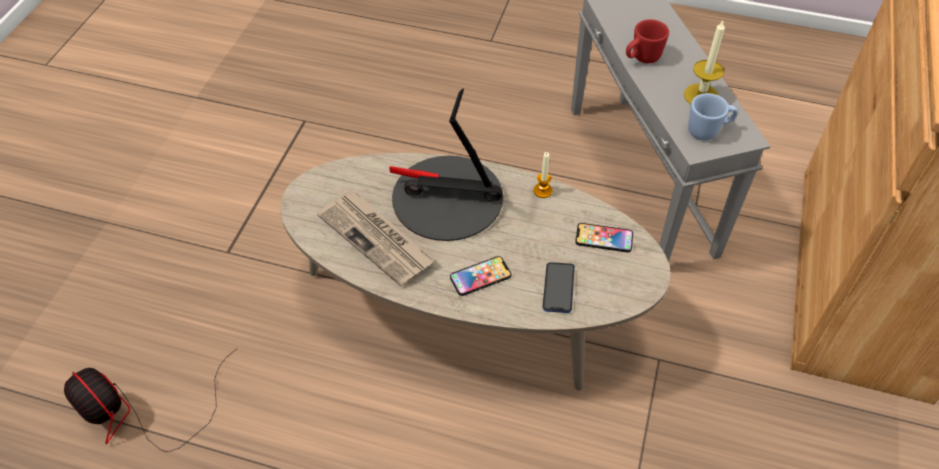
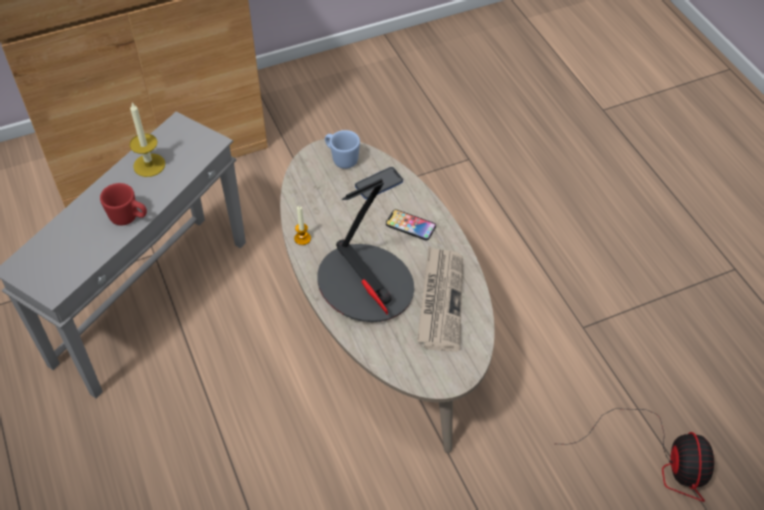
camera: 130 degrees left, 0 degrees up
phone [575,223,633,252] -> none
blue mug [688,93,738,140] -> blue mug moved to [325,130,360,169]

